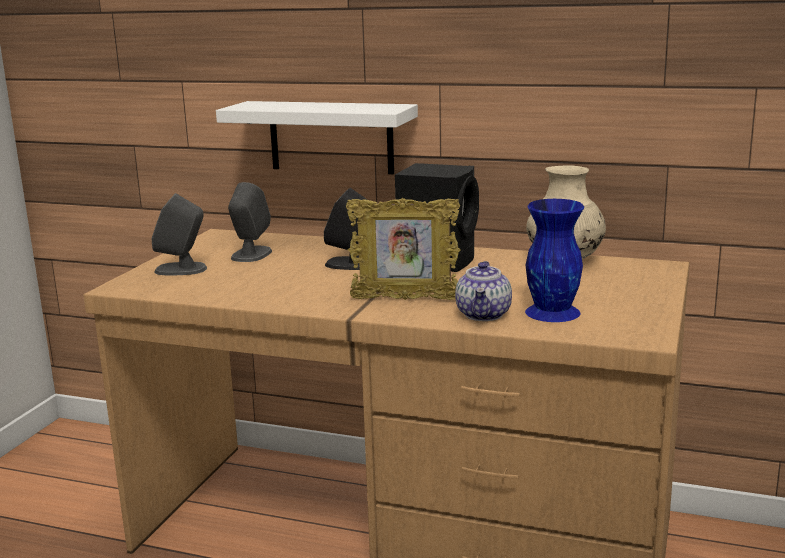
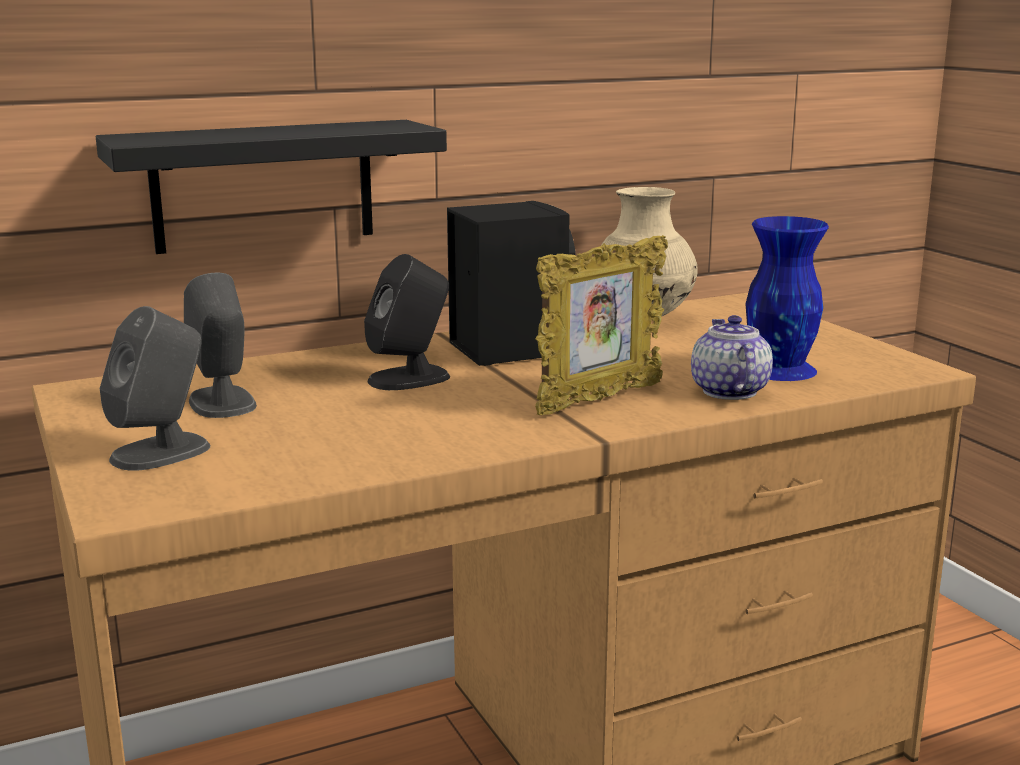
camera: 45 degrees left, 0 degrees up
white shelf [216,101,418,174] -> black shelf [96,120,447,254]
teapot [455,261,512,321] -> teapot turned 150 degrees counterclockwise [691,315,773,400]

